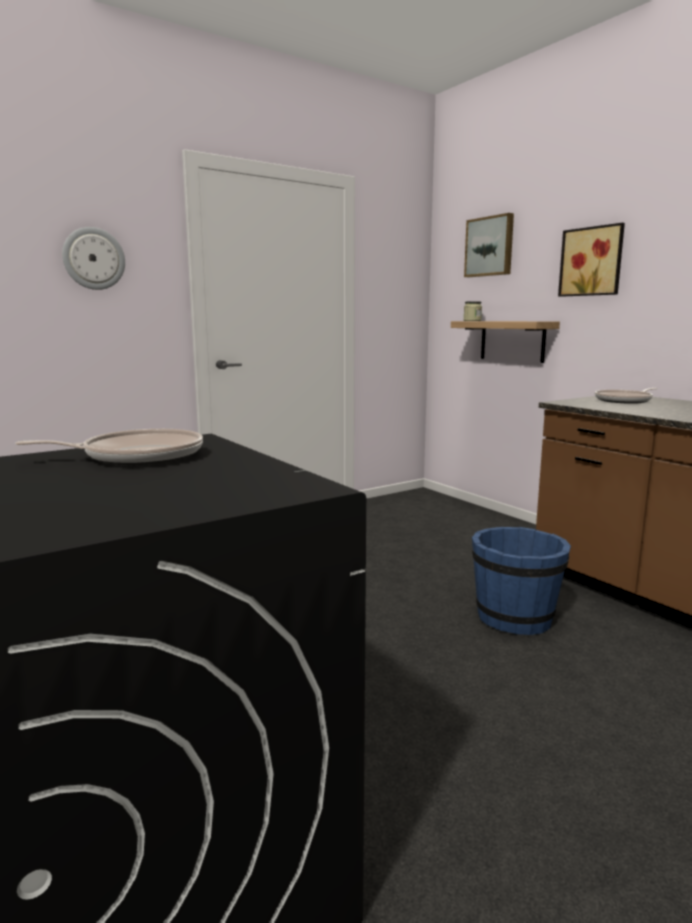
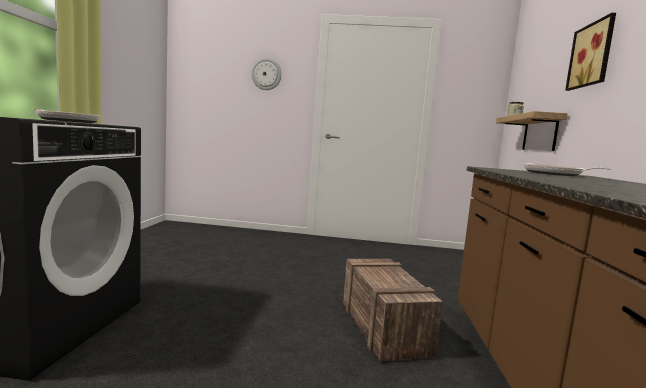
camera: 40 degrees right, 5 degrees down
picture [464,213,514,277] -> none
blue bucket [472,527,571,635] -> crate [343,259,443,361]

